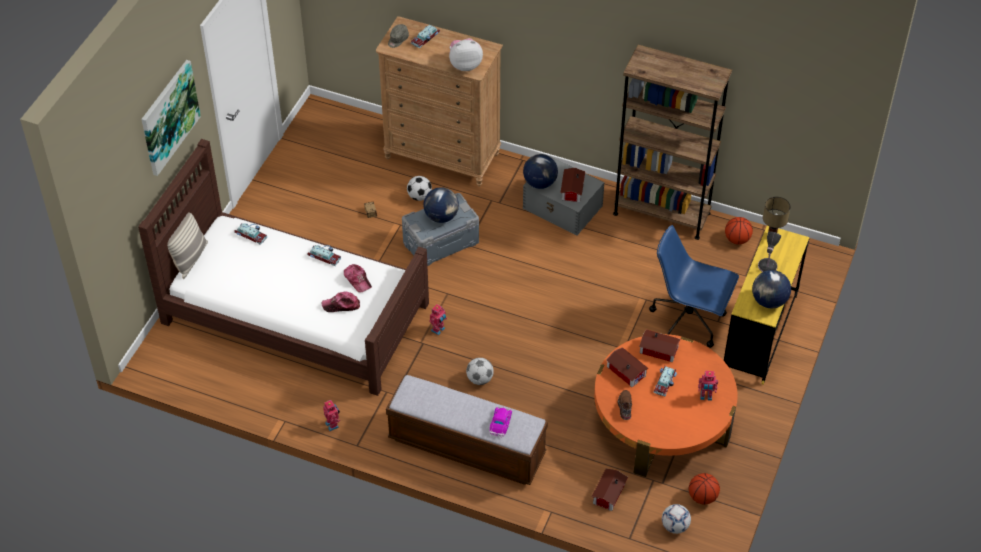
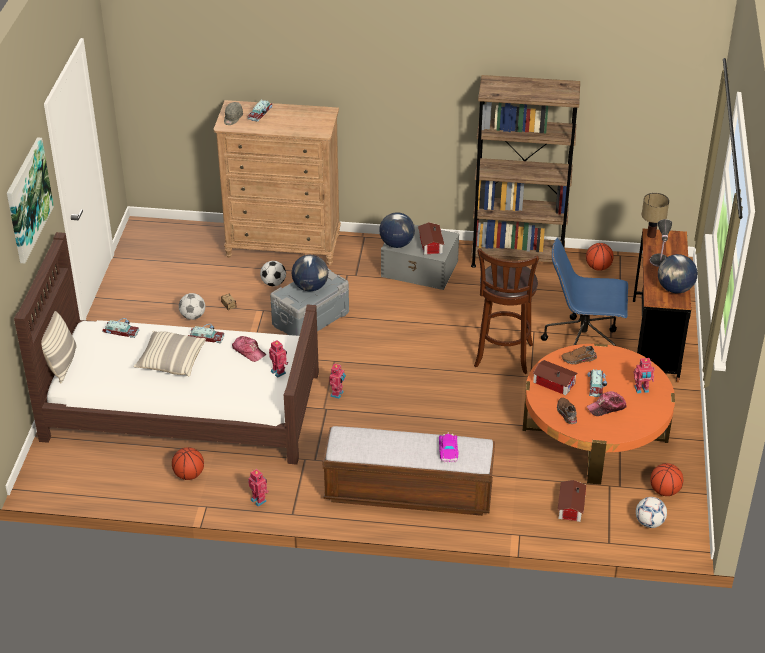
camera: 15 degrees left, 10 degrees down
cap [322,292,360,312] -> cap moved to [587,391,627,416]
plush toy [449,38,483,71] -> none
football [466,358,494,385] -> football moved to [179,293,205,320]
toy house [639,330,680,363] -> brown shoe [561,346,597,364]
yellow desk [724,225,810,385] -> brown desk [633,229,691,382]
none -> pillow [134,331,206,376]
none -> basketball [172,447,204,480]
none -> toy robot [269,340,288,378]
none -> brown stool [474,248,539,374]

